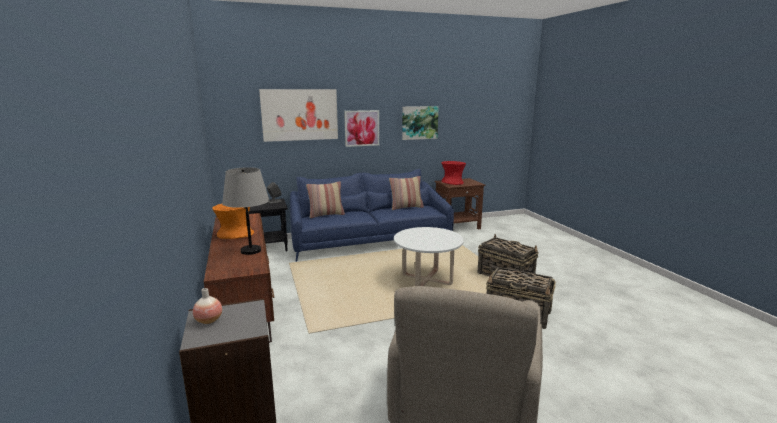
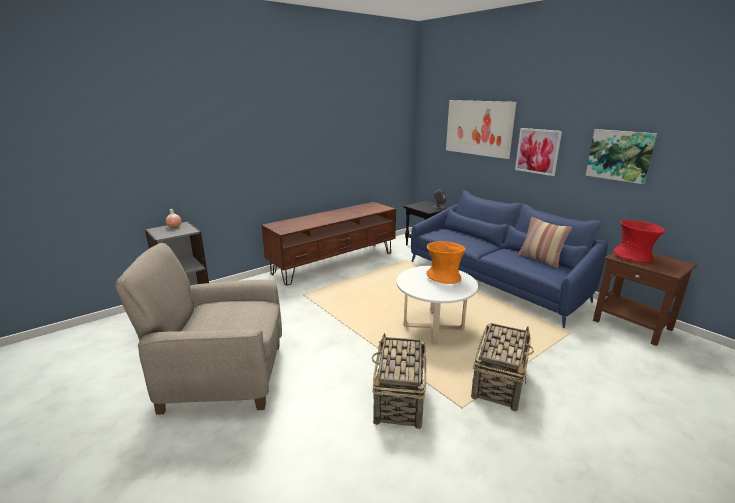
camera: 70 degrees right, 5 degrees up
orange vase [213,204,254,239] -> orange vase moved to [426,241,465,284]
grey table lamp [222,167,269,255] -> none
pillow [306,181,345,218] -> none

